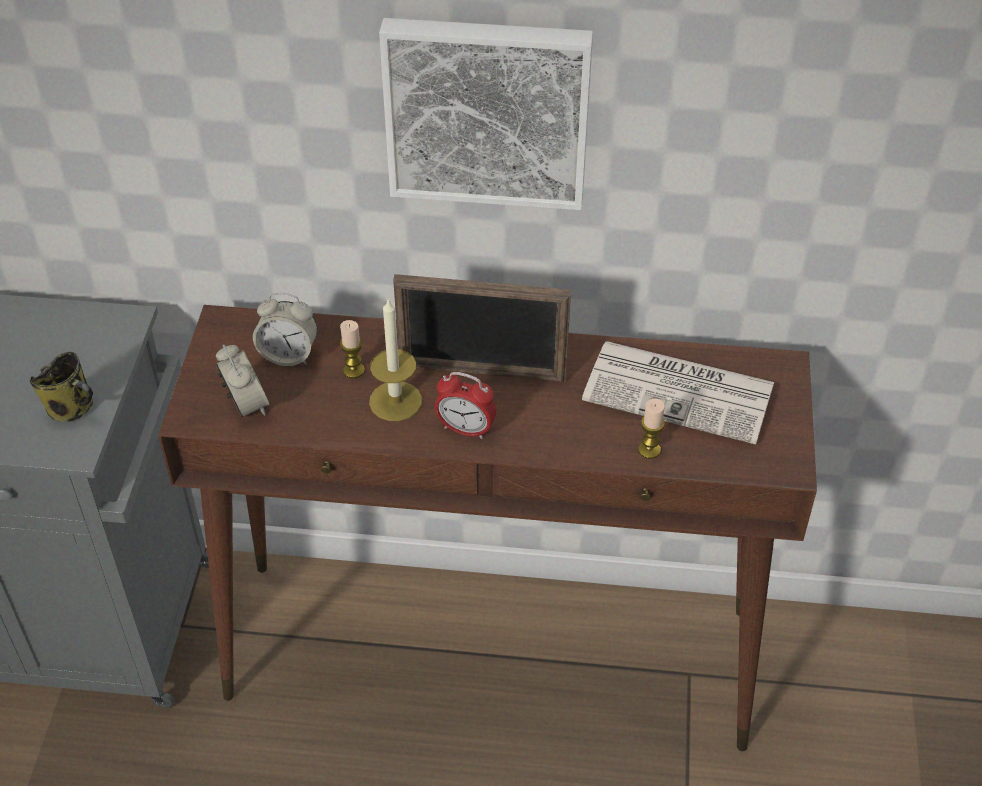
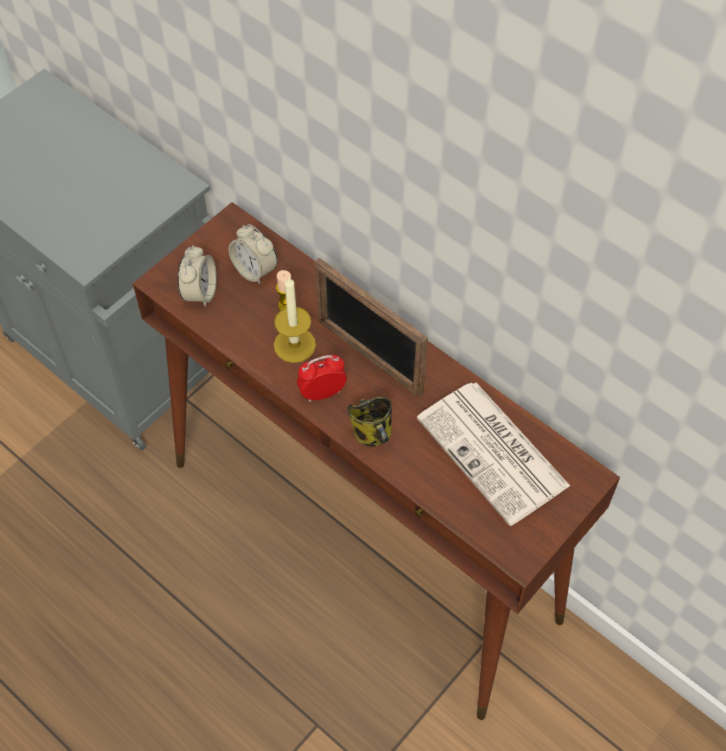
camera: 35 degrees right, 10 degrees up
mug [30,352,93,422] -> mug moved to [348,397,392,446]
picture [379,18,593,210] -> none
alarm clock [435,372,496,439] -> alarm clock turned 105 degrees clockwise [297,355,347,402]
candle [638,398,665,459] -> none

